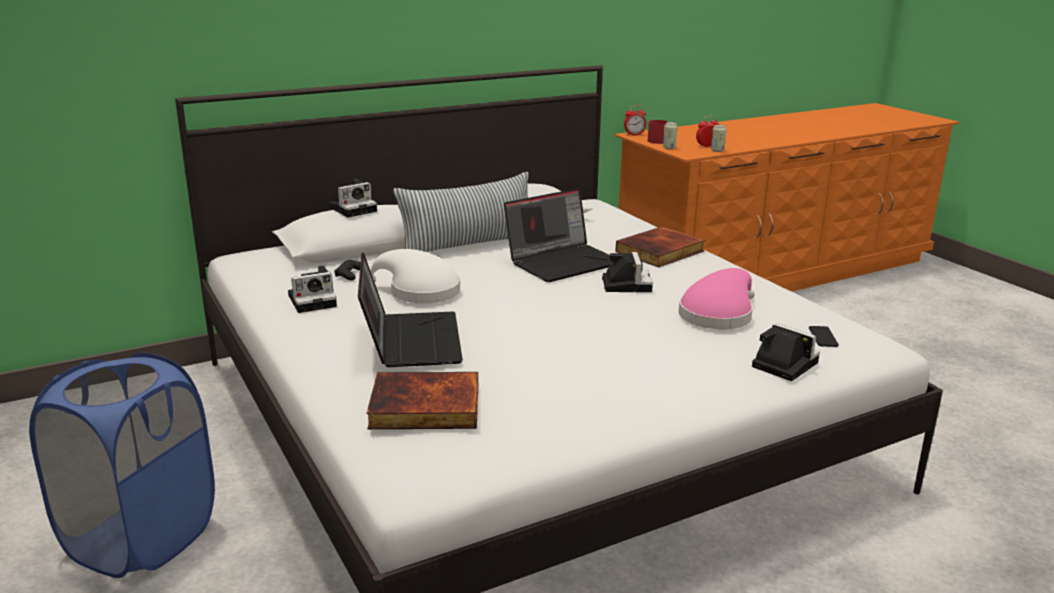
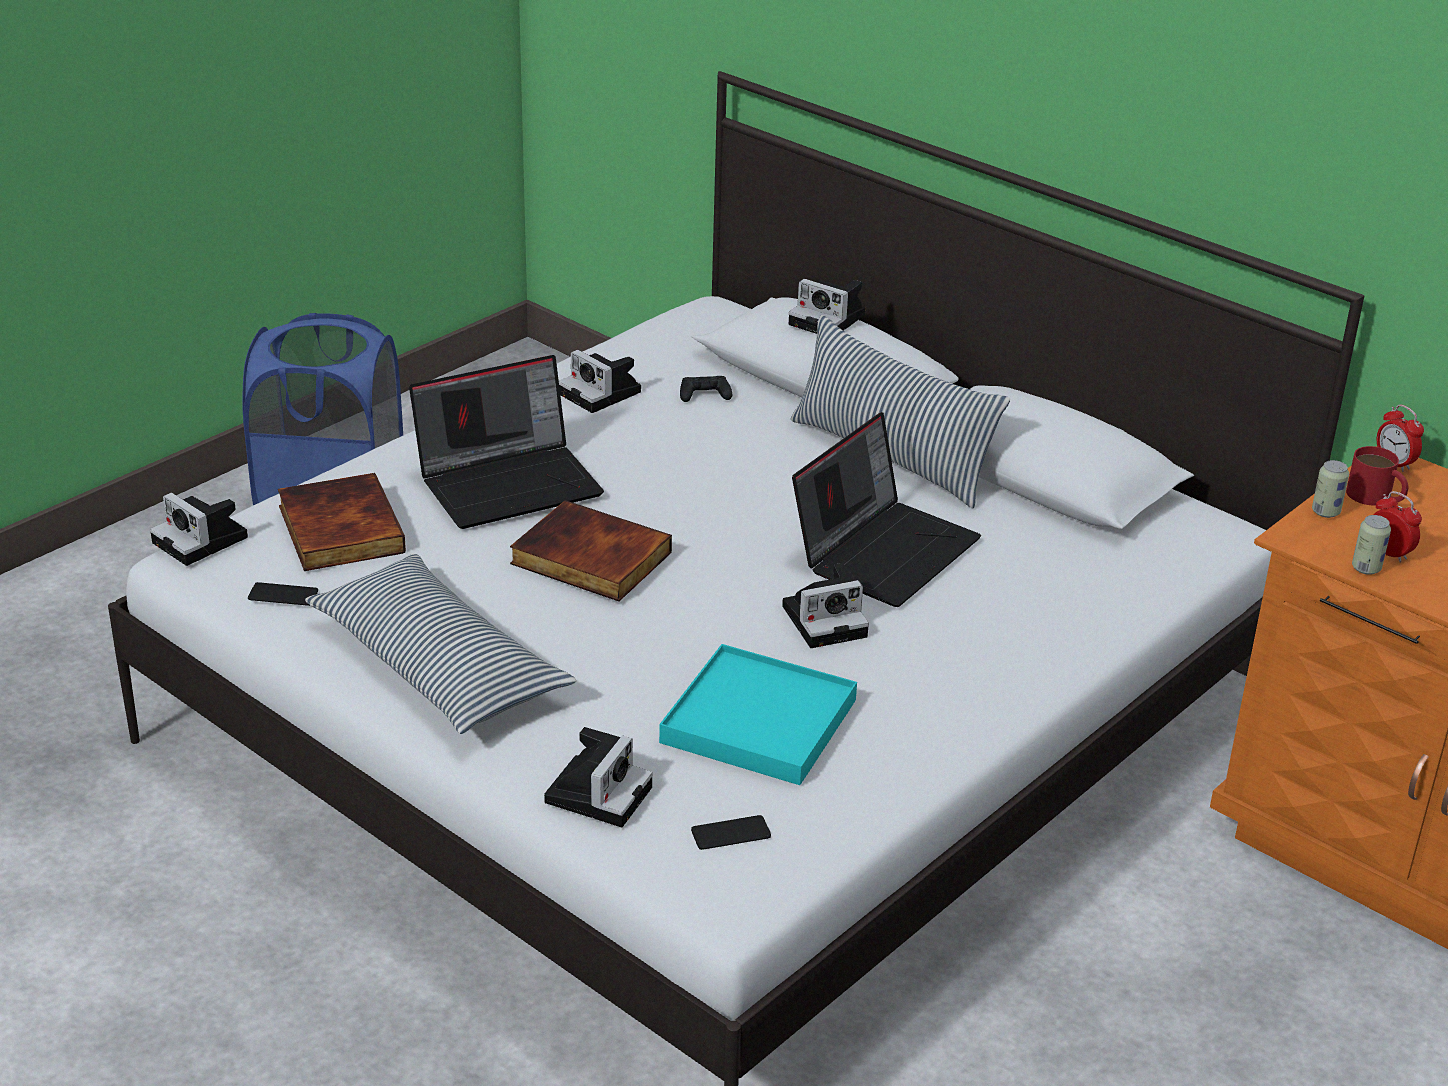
camera: 70 degrees right, 10 degrees up
white hat [370,249,460,303] -> none
laptop [504,188,614,282] -> laptop turned 90 degrees counterclockwise [792,412,981,607]
book [615,226,705,268] -> book moved to [510,500,672,601]
pink hat [679,268,755,329] -> turquoise tray [659,644,857,785]
none -> camera [150,493,248,566]
none -> phone [248,582,318,606]
none -> pillow [305,554,576,734]

